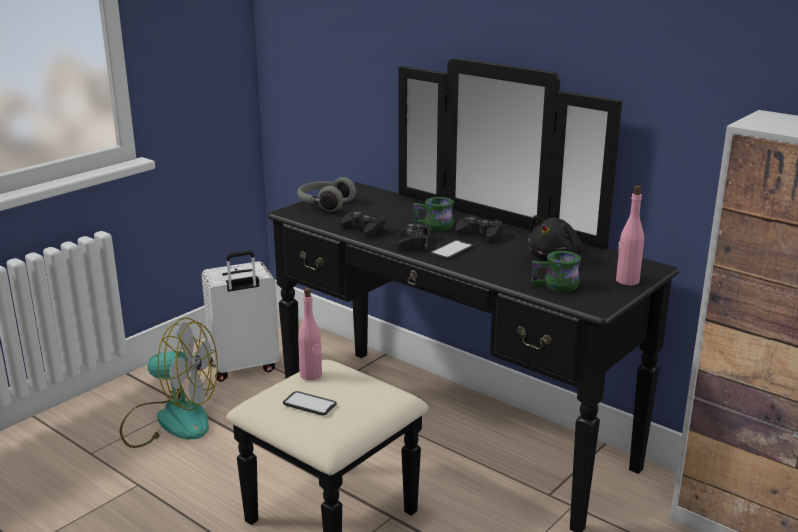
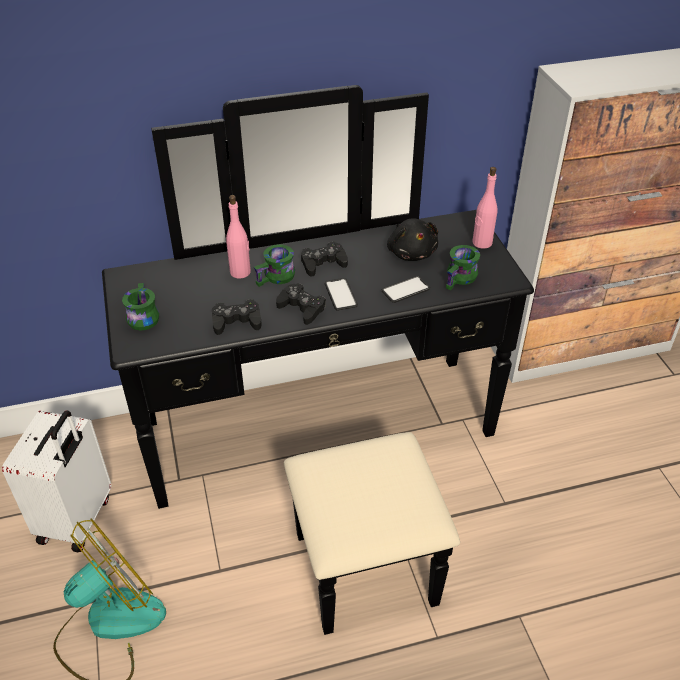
camera: 55 degrees left, 20 degrees up
phone [283,391,337,415] -> phone moved to [381,276,430,303]
grey headphones [297,177,356,212] -> green mug [122,283,159,330]
pink bottle [298,287,322,381] -> pink bottle moved to [226,195,251,279]

